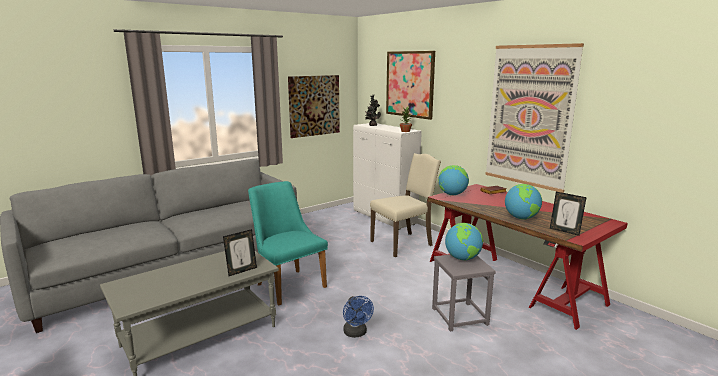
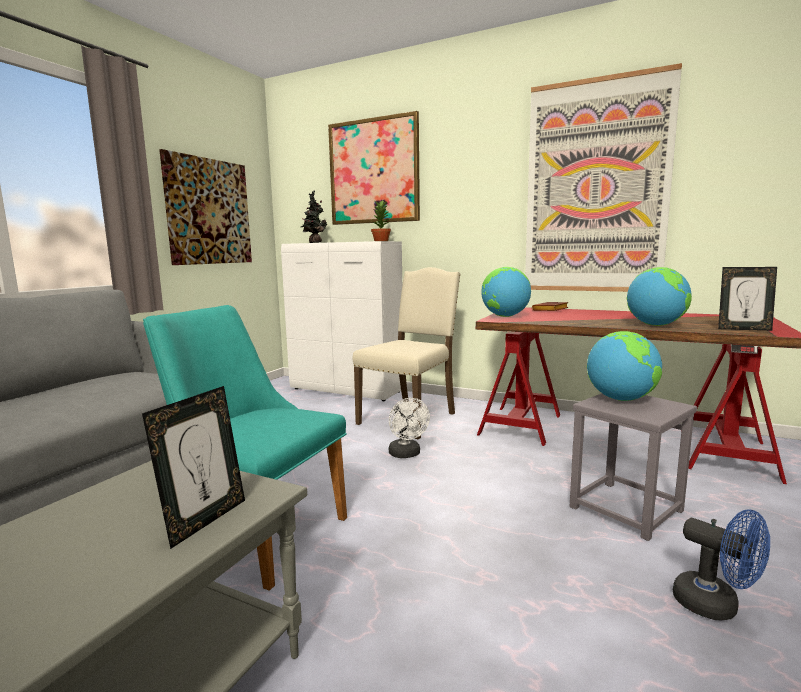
camera: 25 degrees left, 5 degrees down
blue fan [343,296,374,338] -> blue fan moved to [673,509,770,621]
none -> white fan [389,398,430,458]

